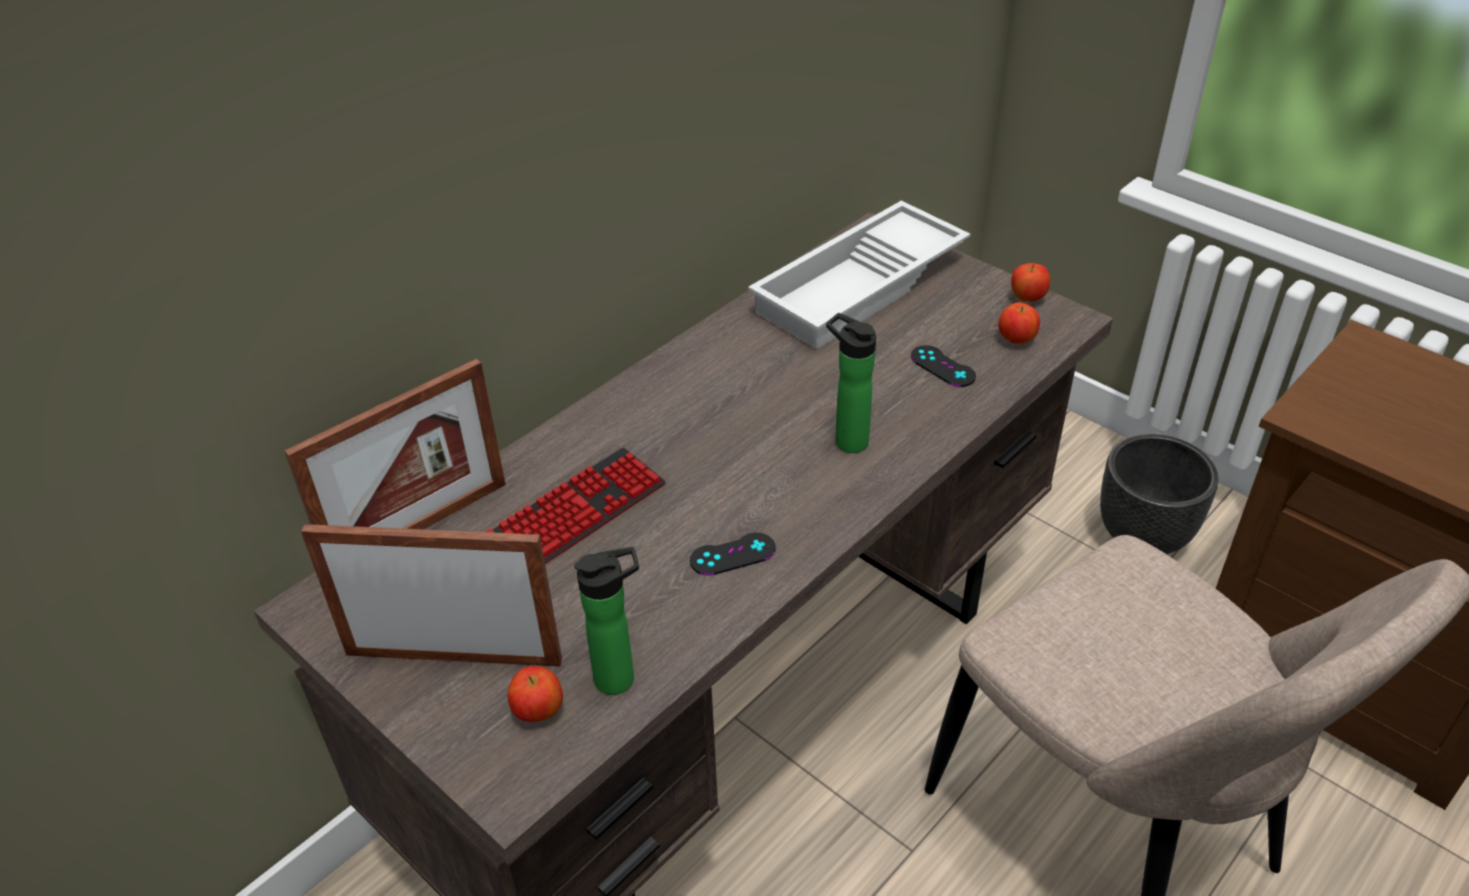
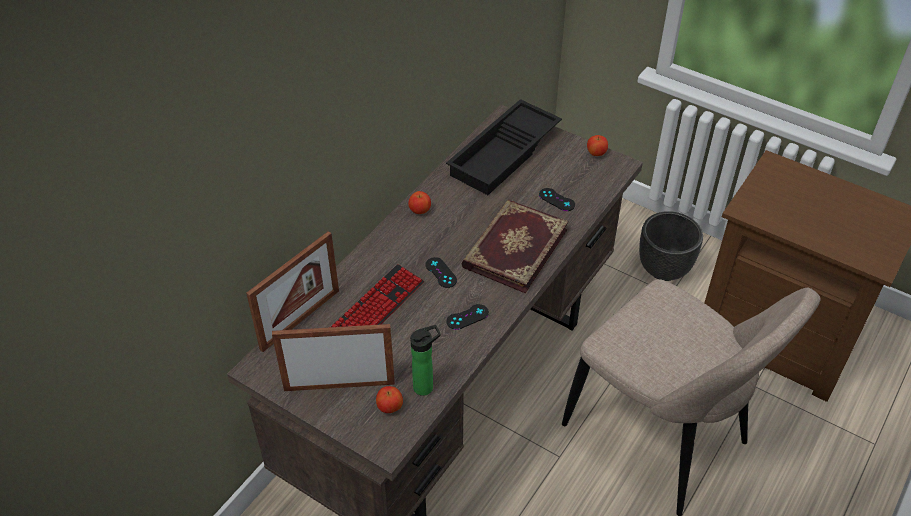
camera: 10 degrees left, 5 degrees up
white tray [748,201,971,349] -> black tray [446,99,562,195]
bottle [826,313,876,453] -> book [462,200,568,294]
apple [998,302,1040,344] -> apple moved to [408,191,431,214]
none -> black game controller [425,257,457,288]

